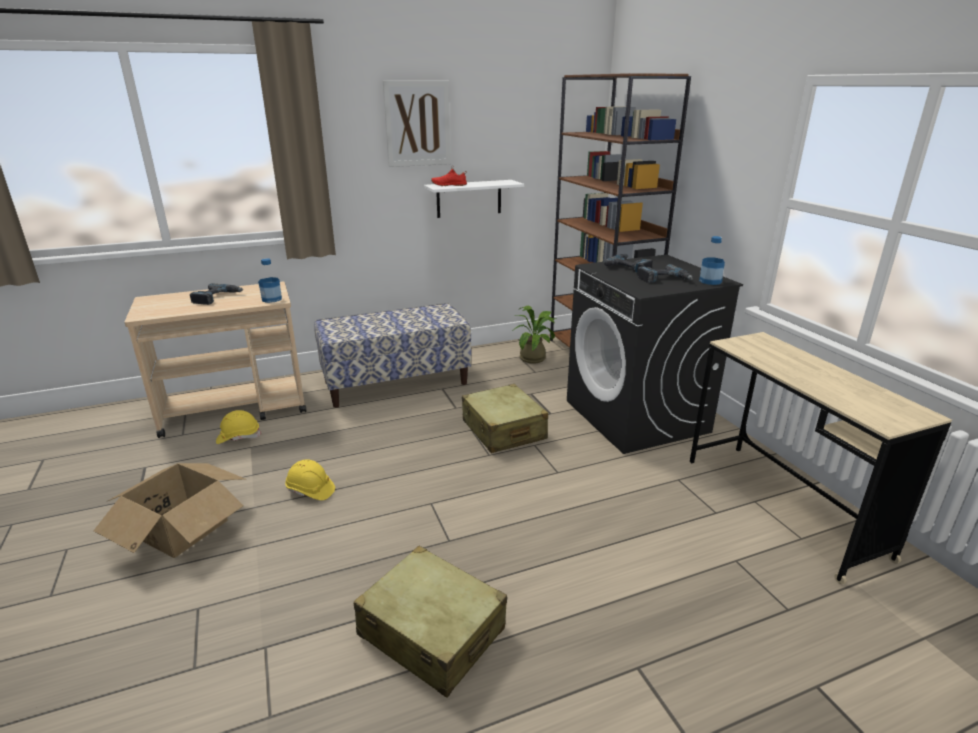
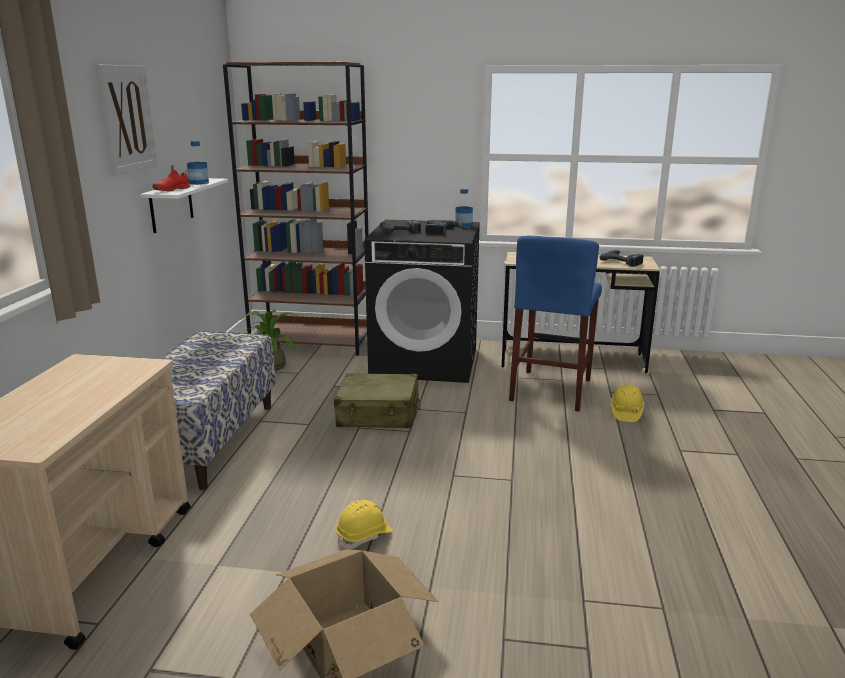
camera: 60 degrees left, 5 degrees down
power drill [190,283,244,305] -> power drill moved to [599,250,644,267]
yellow hard hat [216,410,262,444] -> yellow hard hat moved to [611,384,644,422]
bottle [258,258,282,303] -> bottle moved to [187,141,209,185]
beige suitcase [354,545,507,698] -> none
none -> blue stool [509,236,602,412]

